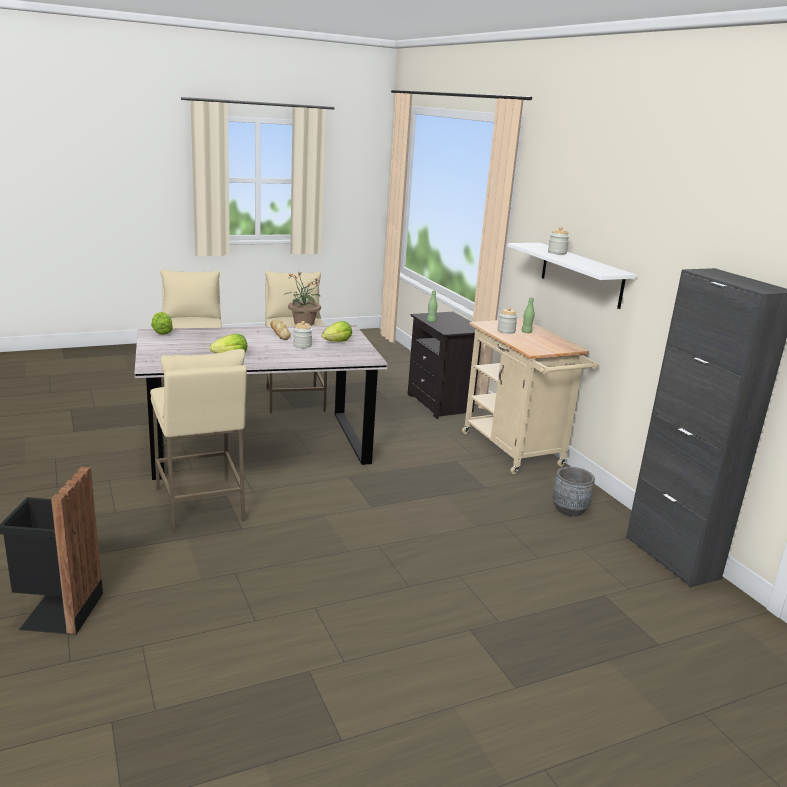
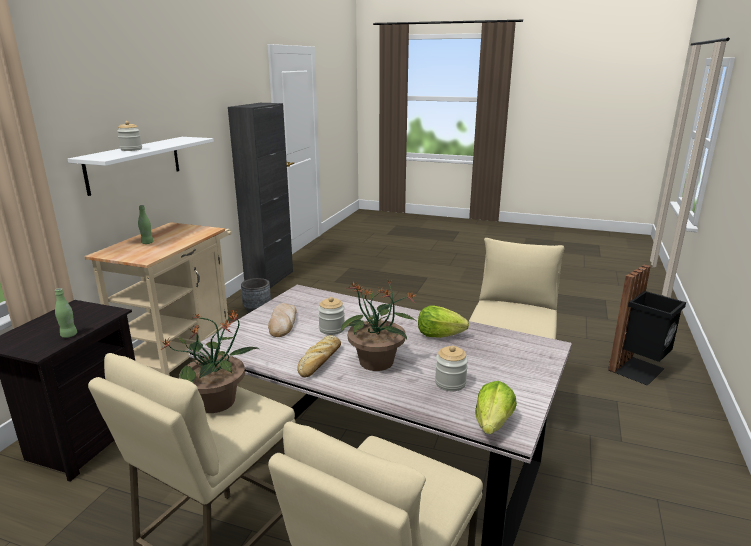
camera: 135 degrees left, 0 degrees up
lettuce [322,321,352,342] -> bread [268,303,296,337]
jar [497,307,518,334] -> jar moved to [435,345,468,391]
none -> potted plant [341,279,417,371]

